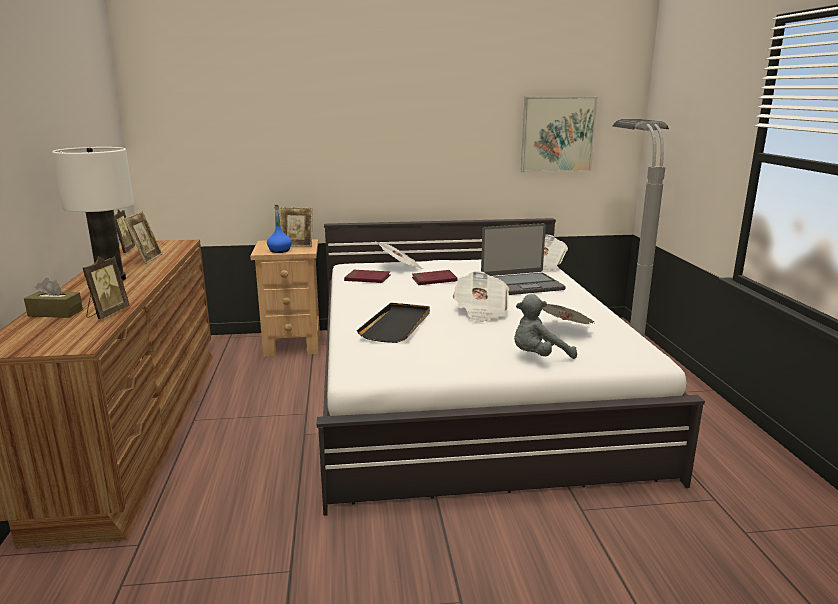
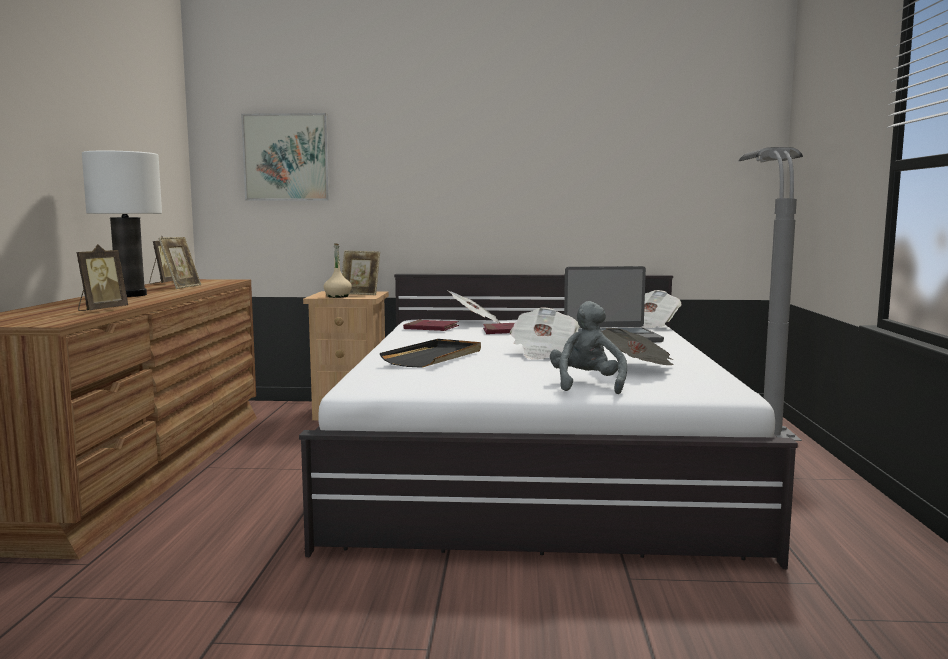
camera: 10 degrees right, 10 degrees down
brown tissue box [24,278,83,318] -> none
blue bottle [267,205,292,253] -> beige bottle [324,243,352,298]
grey plush toy [514,294,577,359] -> grey plush toy turned 105 degrees clockwise [550,301,627,394]
picture [521,97,598,173] -> picture moved to [241,113,330,201]

